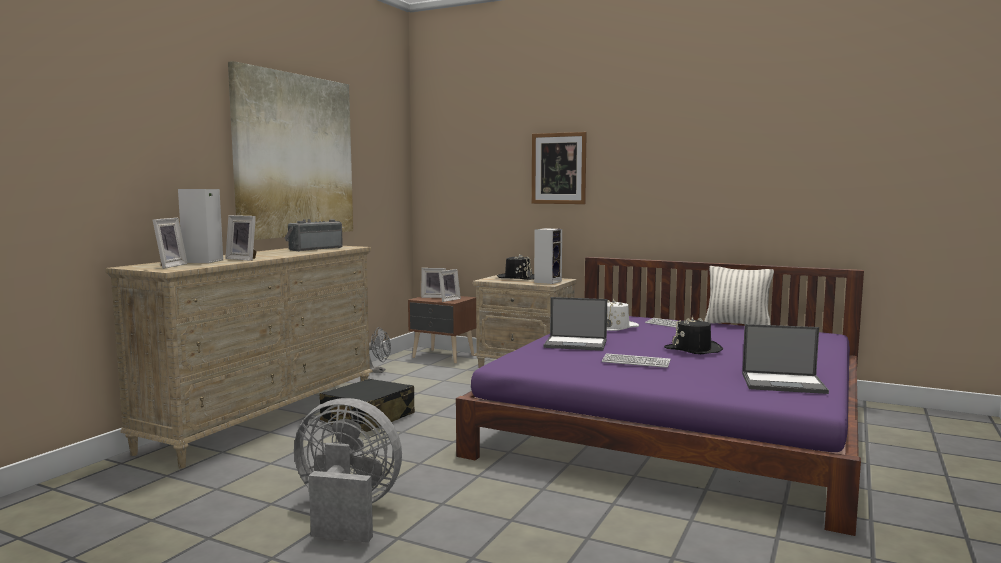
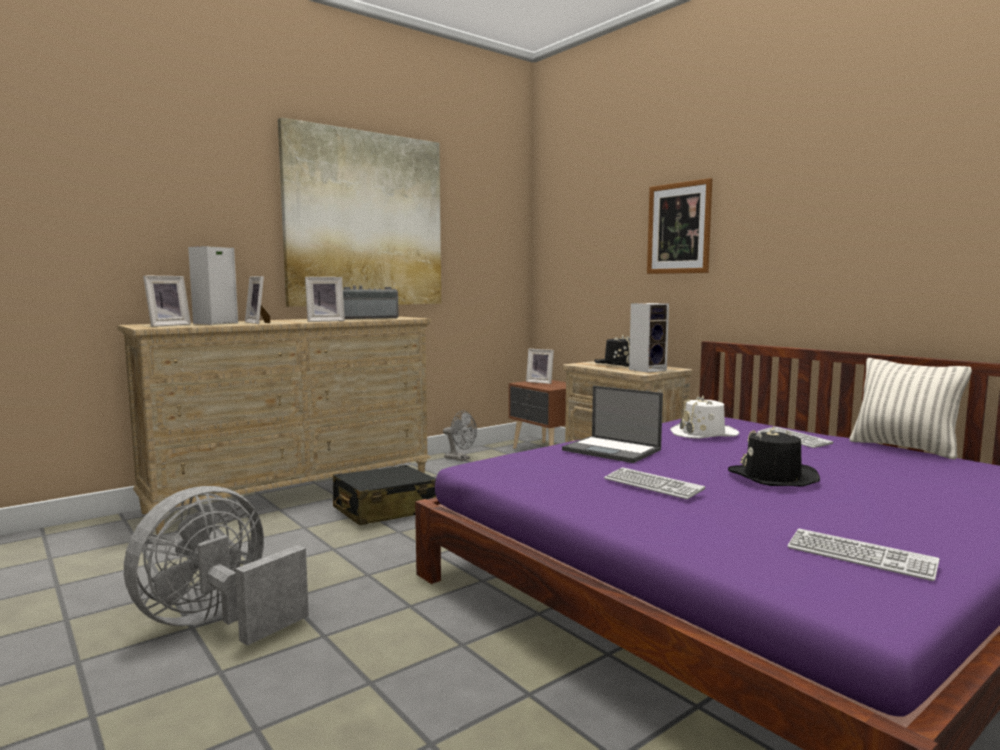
camera: 25 degrees right, 0 degrees up
grey fan [294,398,402,543] -> grey fan turned 90 degrees counterclockwise [124,486,309,646]
picture frame [439,269,461,302] -> picture frame moved to [305,277,345,322]
laptop [742,324,829,394] -> keyboard [787,528,940,581]

